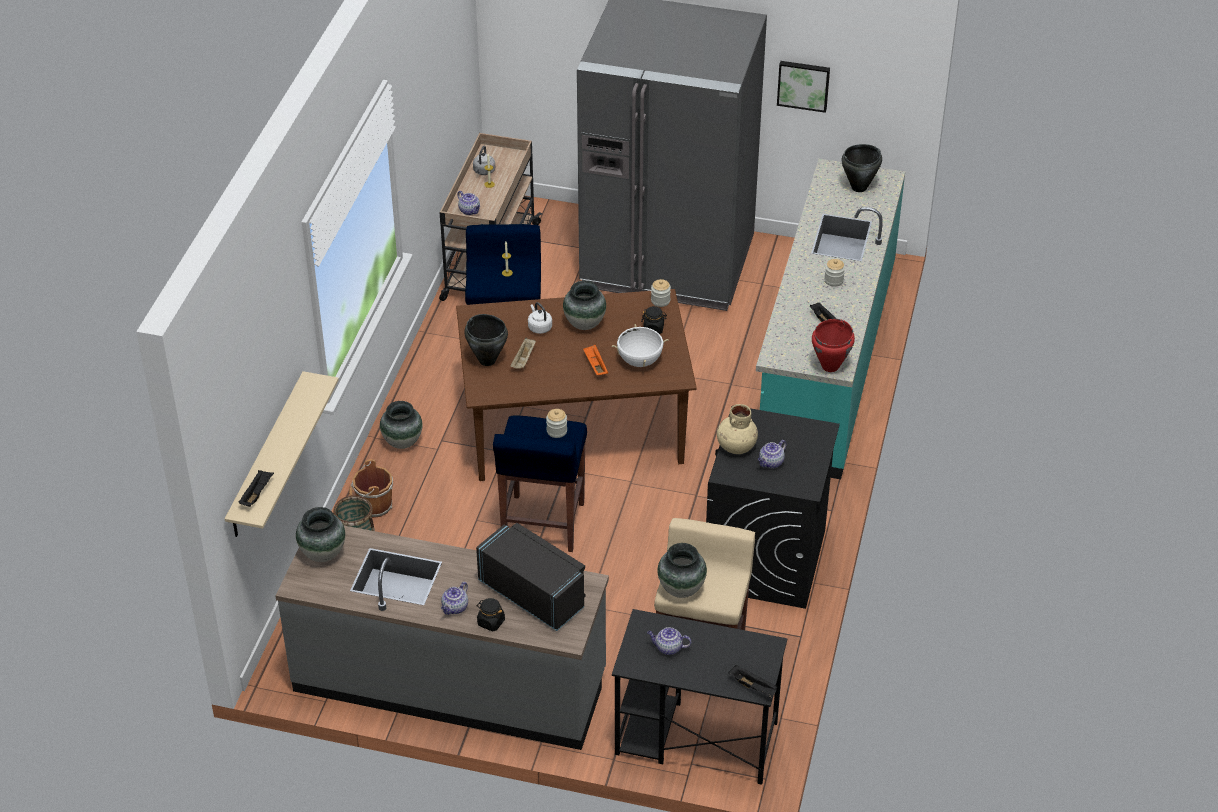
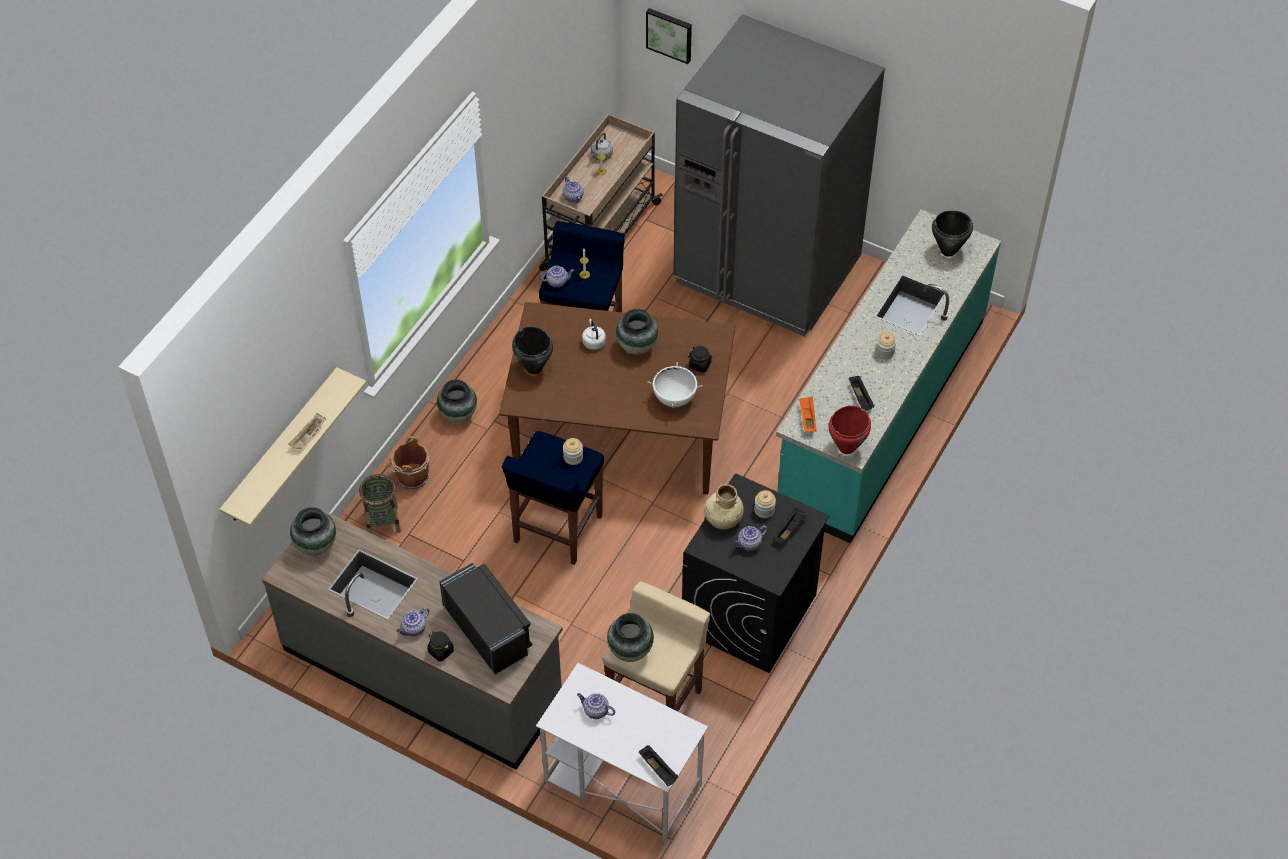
camera: 15 degrees right, 10 degrees up
black tray [238,470,274,507] -> black tray moved to [773,508,808,544]
beige tray [510,338,536,369] -> beige tray moved to [288,413,326,450]
orange tray [583,344,608,375] -> orange tray moved to [799,396,816,432]
black desk [612,609,787,785] -> white desk [536,663,708,844]
jar [651,279,671,307] -> jar moved to [754,490,776,518]
picture [777,61,830,113] -> picture moved to [646,8,692,64]
none -> teapot [539,266,575,288]

